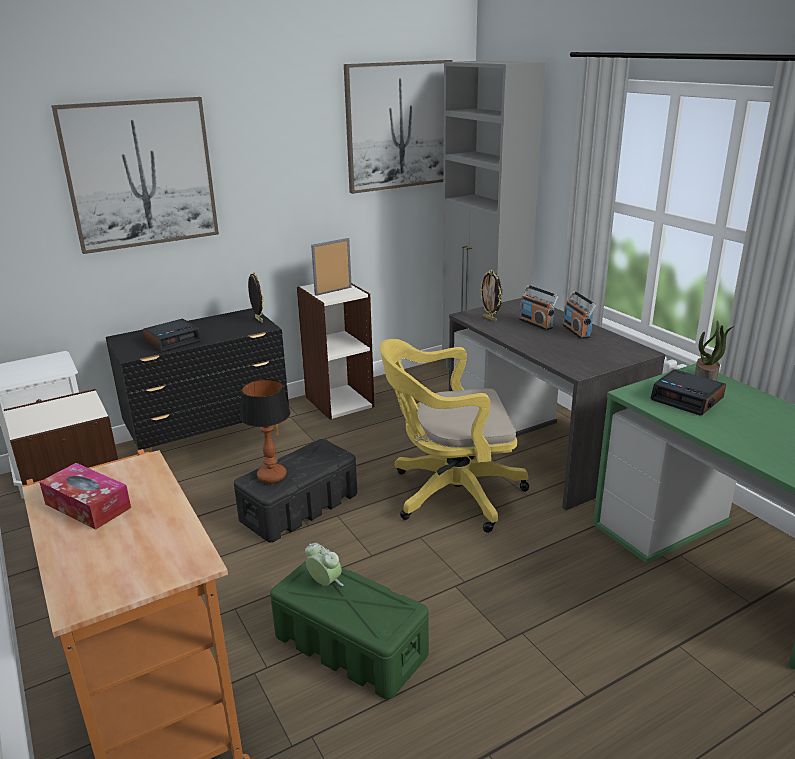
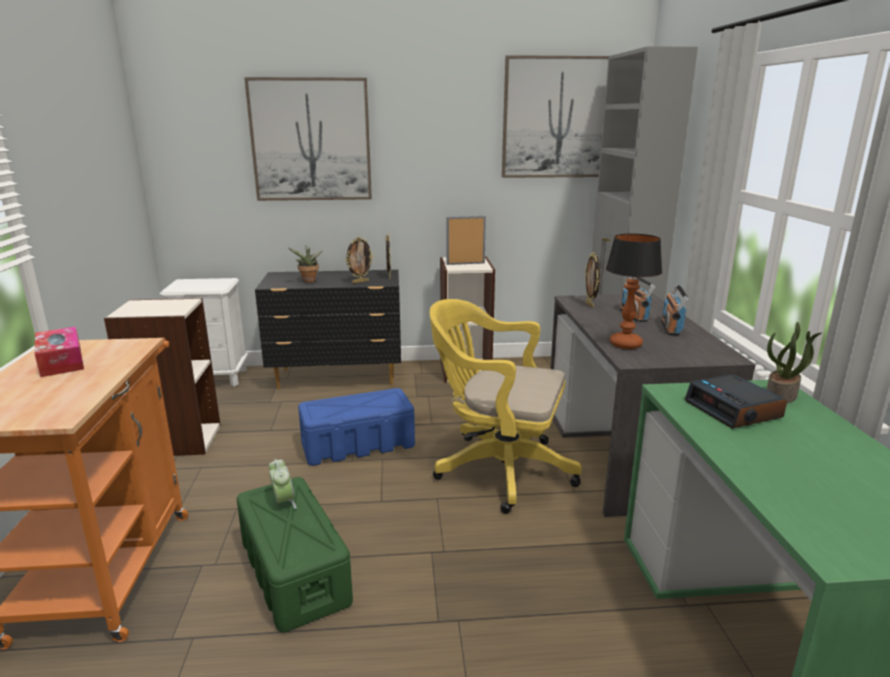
camera: 25 degrees right, 5 degrees down
alarm clock [143,319,201,352] -> potted plant [288,246,322,282]
black storage box [234,439,357,542] -> blue storage box [298,388,415,466]
table lamp [240,379,290,483] -> table lamp moved to [606,234,662,349]
none -> picture frame [345,237,374,283]

